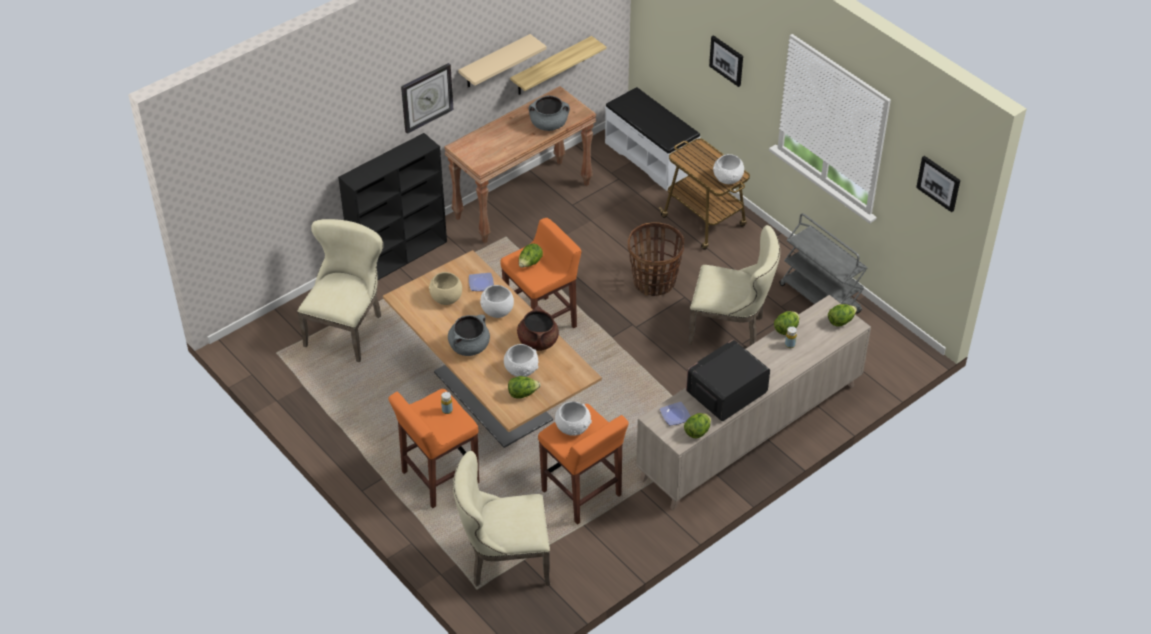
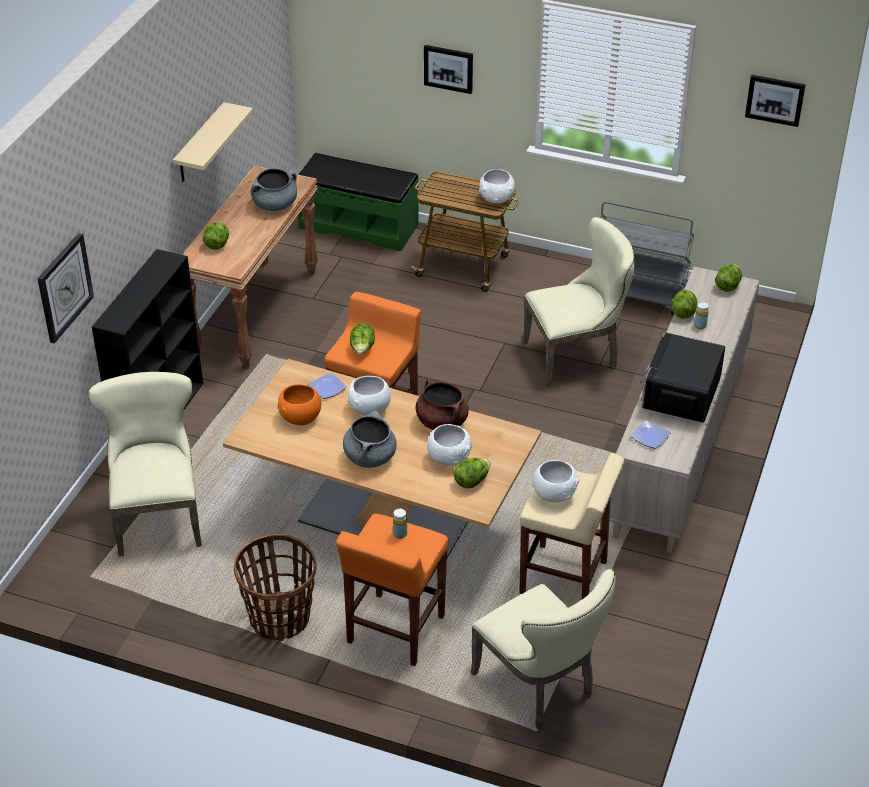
camera: 30 degrees left, 5 degrees down
wall clock [401,63,454,134] -> wall clock moved to [37,233,94,344]
beige bowl [429,272,462,305] -> orange bowl [277,384,321,425]
beige chair [453,451,550,586] -> beige chair turned 90 degrees counterclockwise [471,569,616,729]
shelf [510,36,606,95] -> none
orange stool [538,404,629,525] -> beige stool [519,453,624,599]
white bench [605,87,700,191] -> green bench [298,153,419,251]
basket [628,222,684,296] -> basket moved to [234,534,316,641]
lettuce [684,413,711,439] -> lettuce moved to [203,222,229,250]

